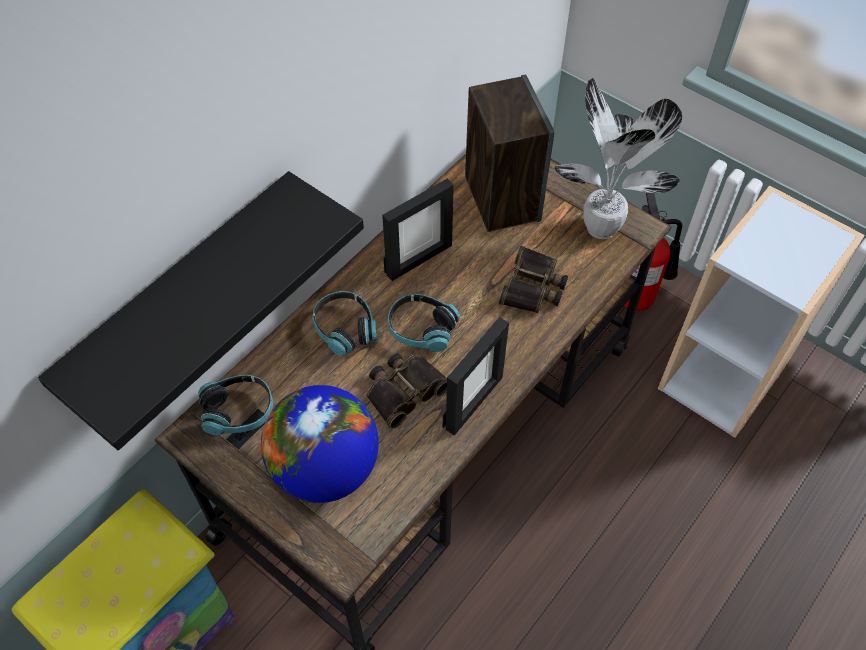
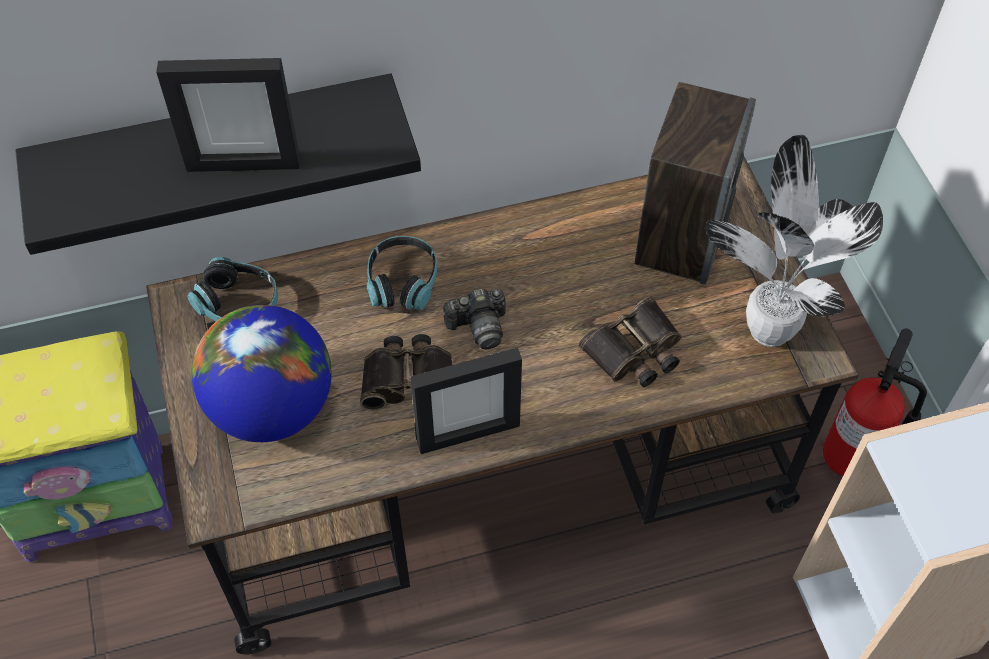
camera: 35 degrees right, 0 degrees up
picture frame [382,179,454,281] -> picture frame moved to [156,58,300,172]
headphones [388,294,460,352] -> camera [442,289,506,350]

